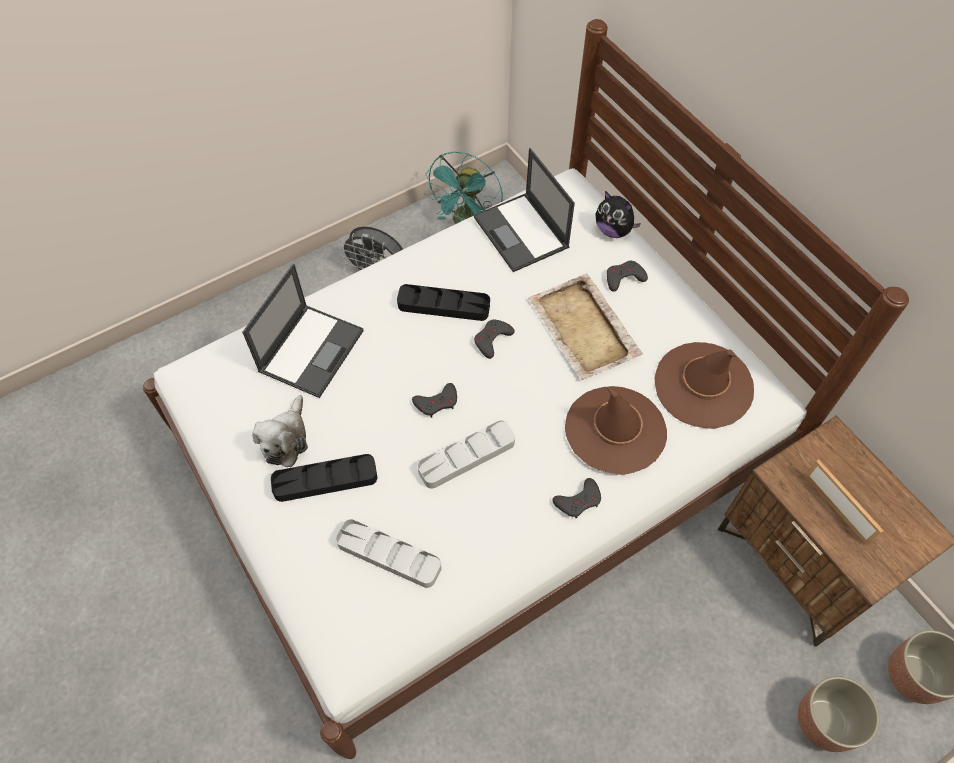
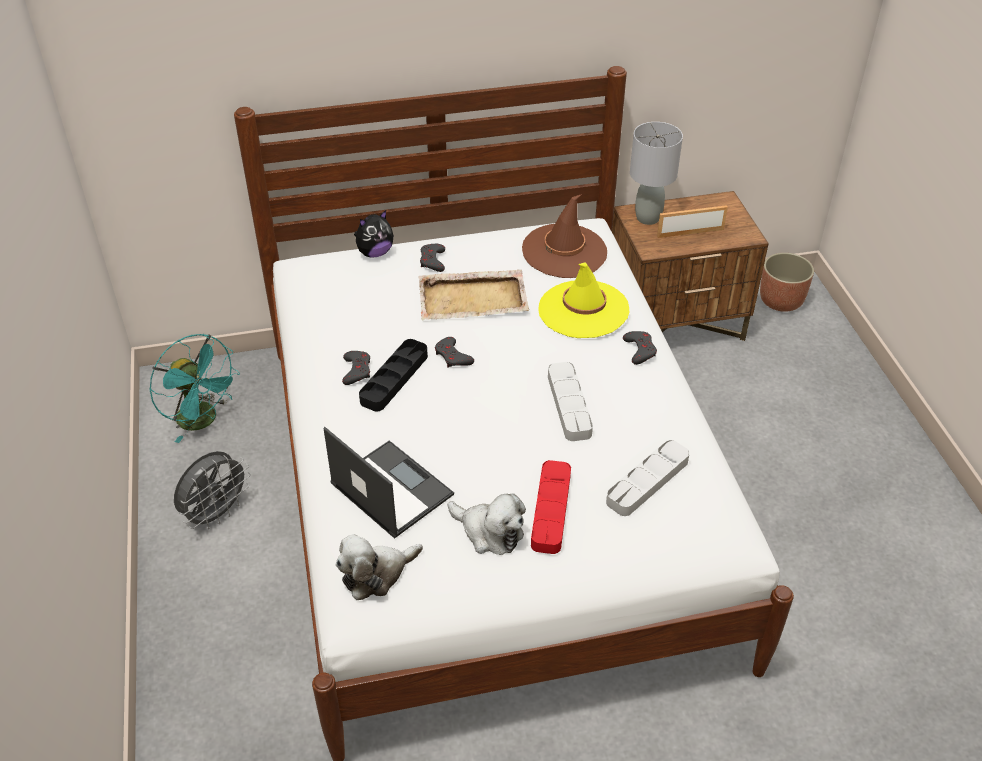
camera: 70 degrees left, 15 degrees down
black tray [271,454,377,502] -> red tray [531,460,571,554]
grey game controller [412,383,457,418] -> grey game controller moved to [342,351,370,385]
laptop [474,148,575,272] -> none
brown hat [565,386,667,475] -> yellow hat [538,263,629,338]
planter [798,676,880,752] -> none
none -> plush toy [336,534,423,600]
none -> grey table lamp [630,122,683,225]

